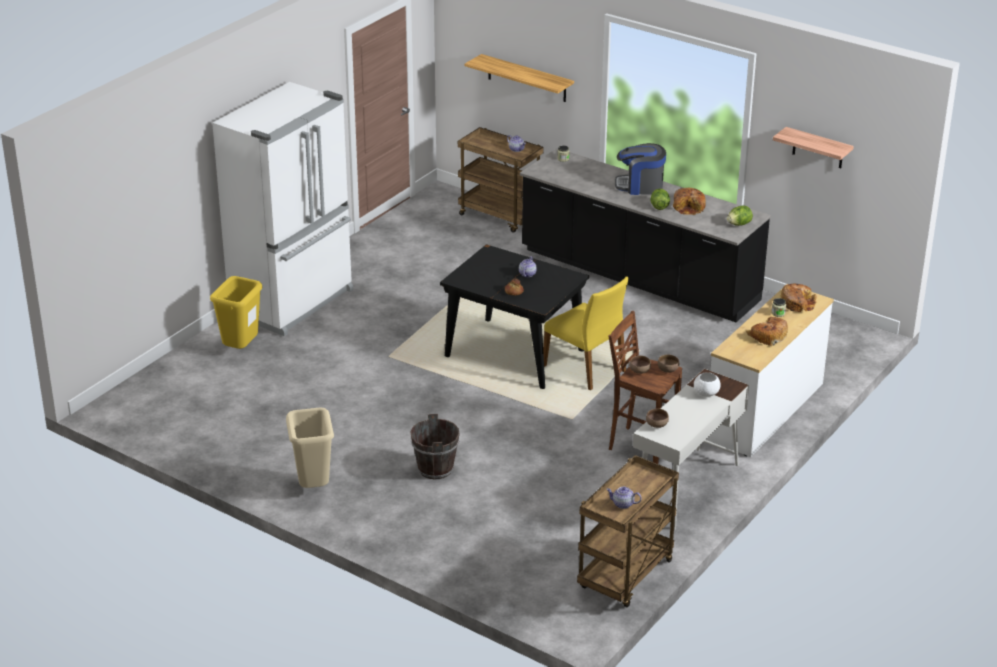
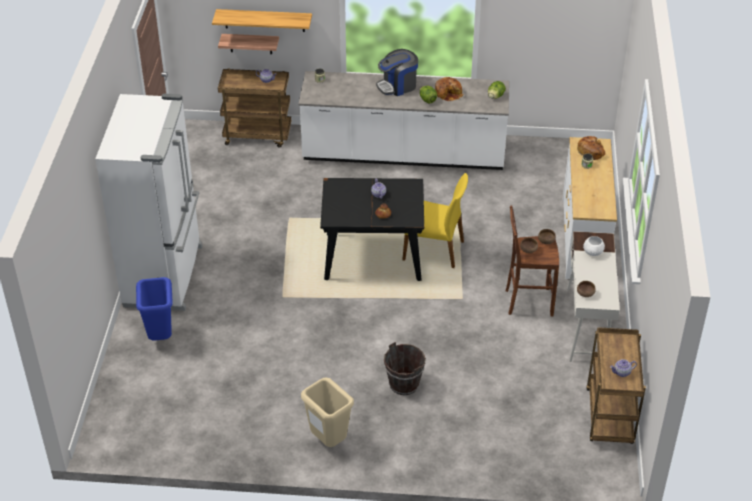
camera: 30 degrees left, 10 degrees up
yellow trash can [210,276,263,349] -> blue trash can [136,277,173,340]
black counter [520,148,771,322] -> white counter [299,71,509,170]
bread [746,317,788,346] -> none
shelf [773,127,854,168] -> shelf moved to [218,34,279,54]

